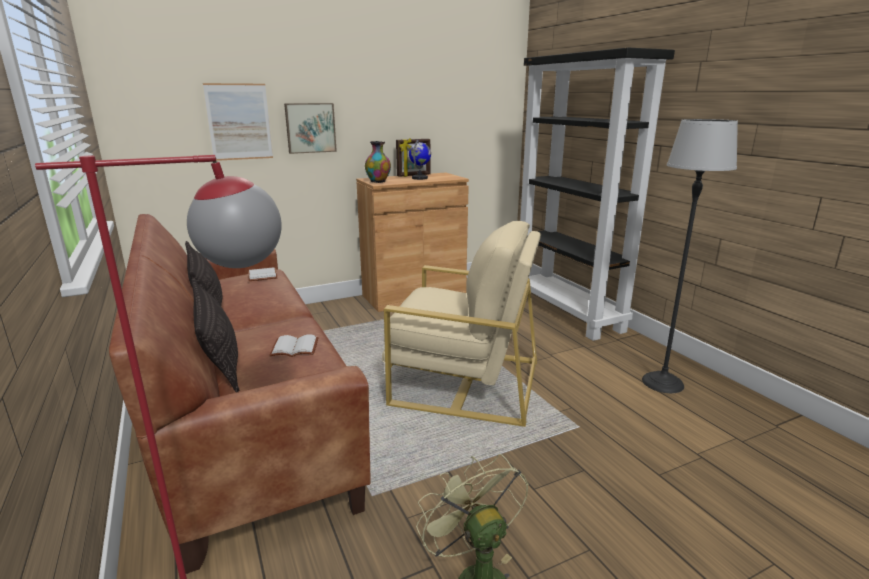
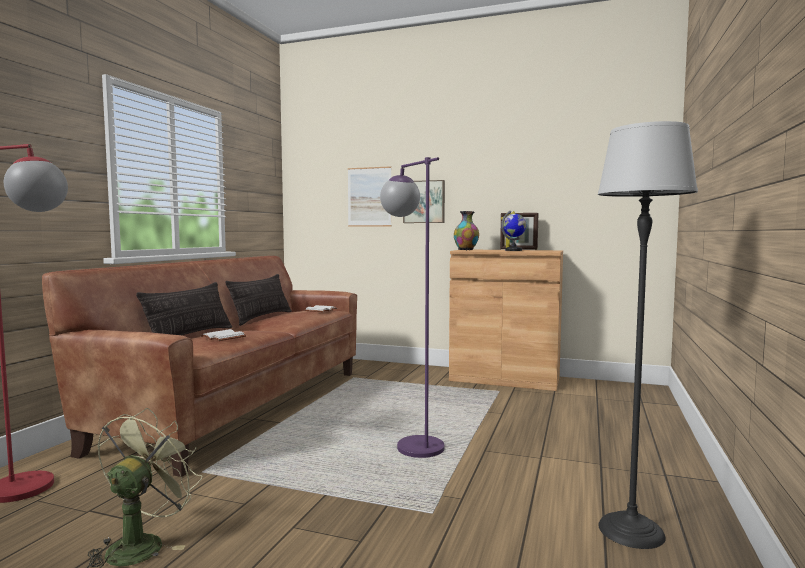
camera: 45 degrees right, 15 degrees down
beige armchair [382,221,541,427] -> purple floor lamp [380,157,444,458]
black bookcase [520,47,675,341] -> none

